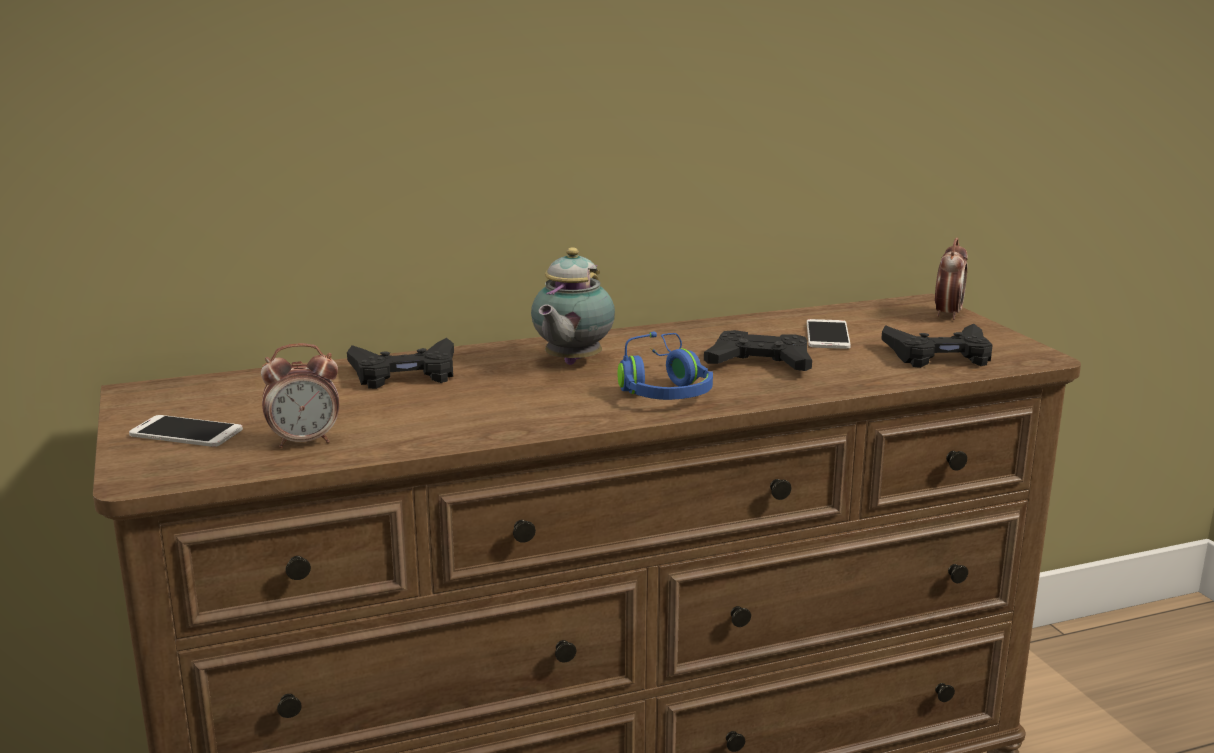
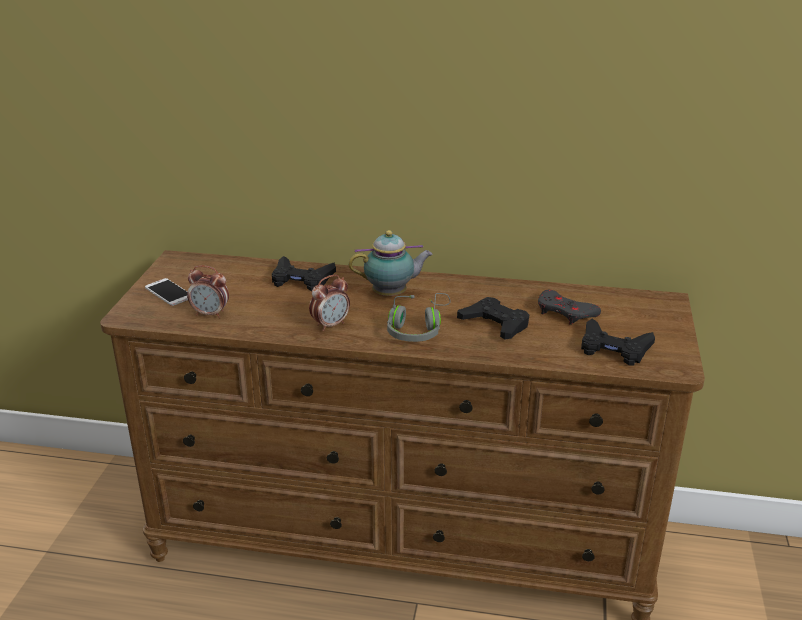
camera: 30 degrees right, 10 degrees up
teapot [531,247,615,365] -> teapot turned 150 degrees counterclockwise [349,230,433,296]
blue headphones [617,332,713,400] -> grey headphones [387,293,451,342]
phone [807,319,851,349] -> grey game controller [538,290,601,325]
alarm clock [935,238,968,320] -> alarm clock moved to [309,275,350,331]

